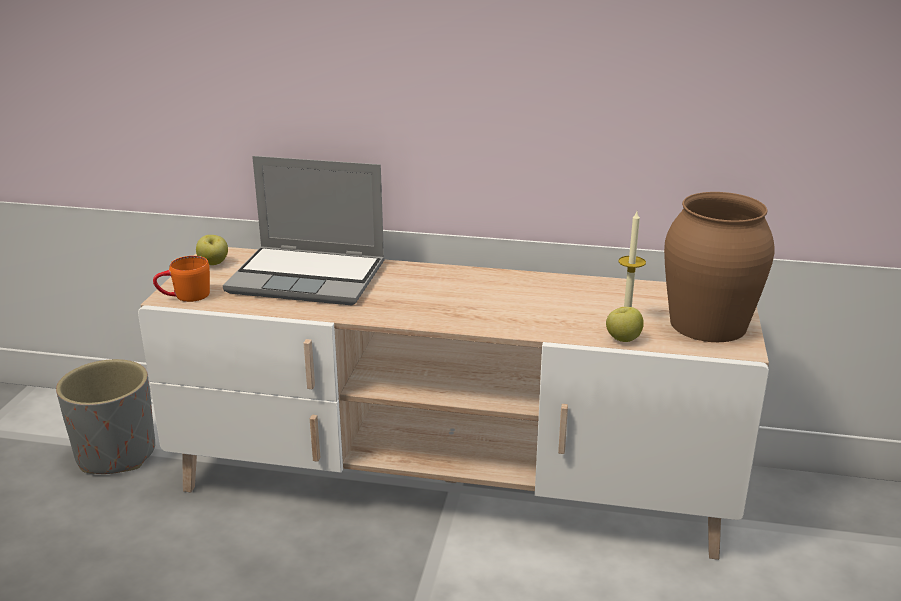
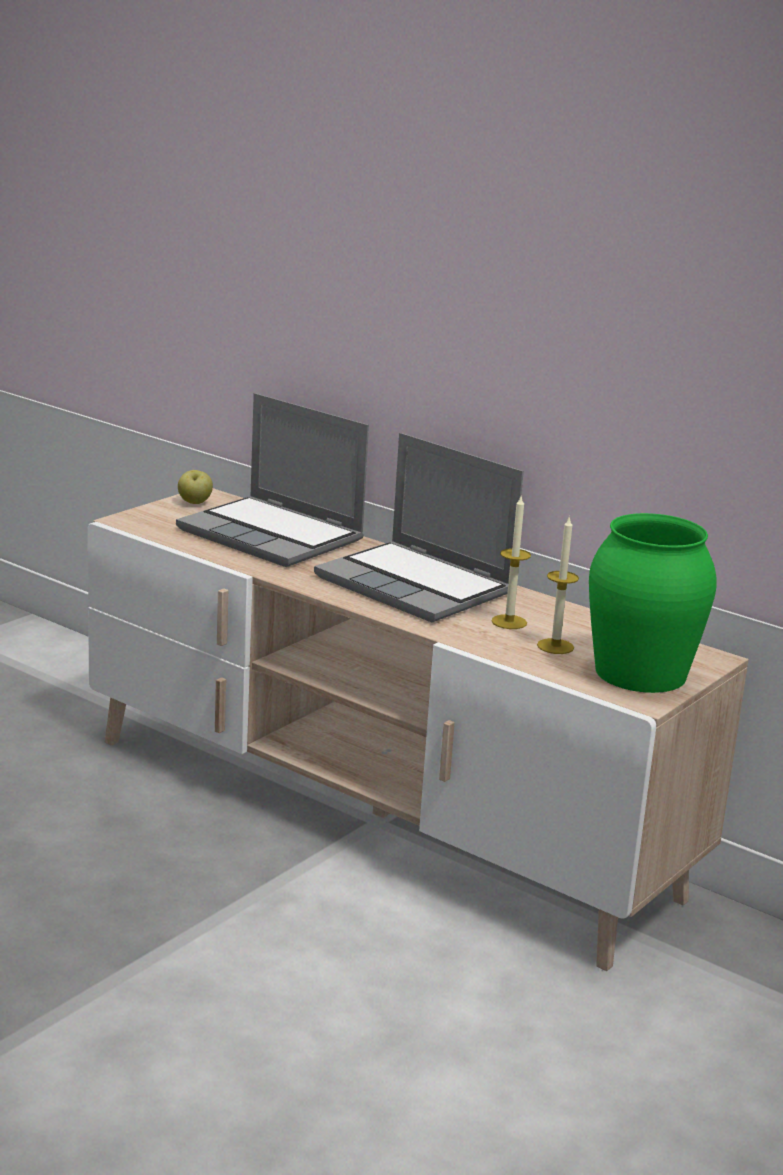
camera: 25 degrees right, 5 degrees down
grey planter [56,359,155,474] -> none
orange mug [153,256,210,302] -> none
apple [606,307,644,342] -> none
brown vase [664,192,774,342] -> green vase [589,513,717,693]
none -> laptop [314,433,524,623]
none -> candle [491,496,531,629]

